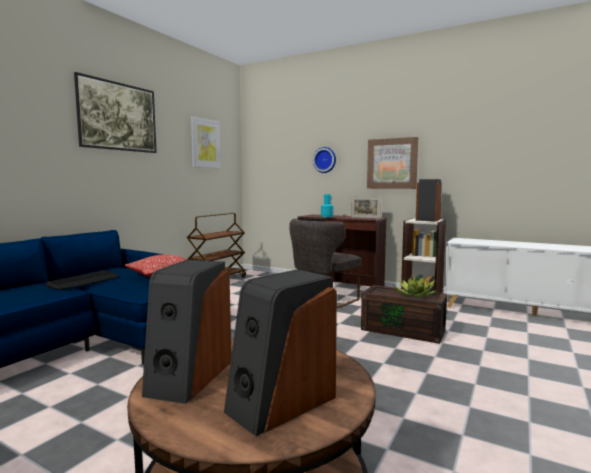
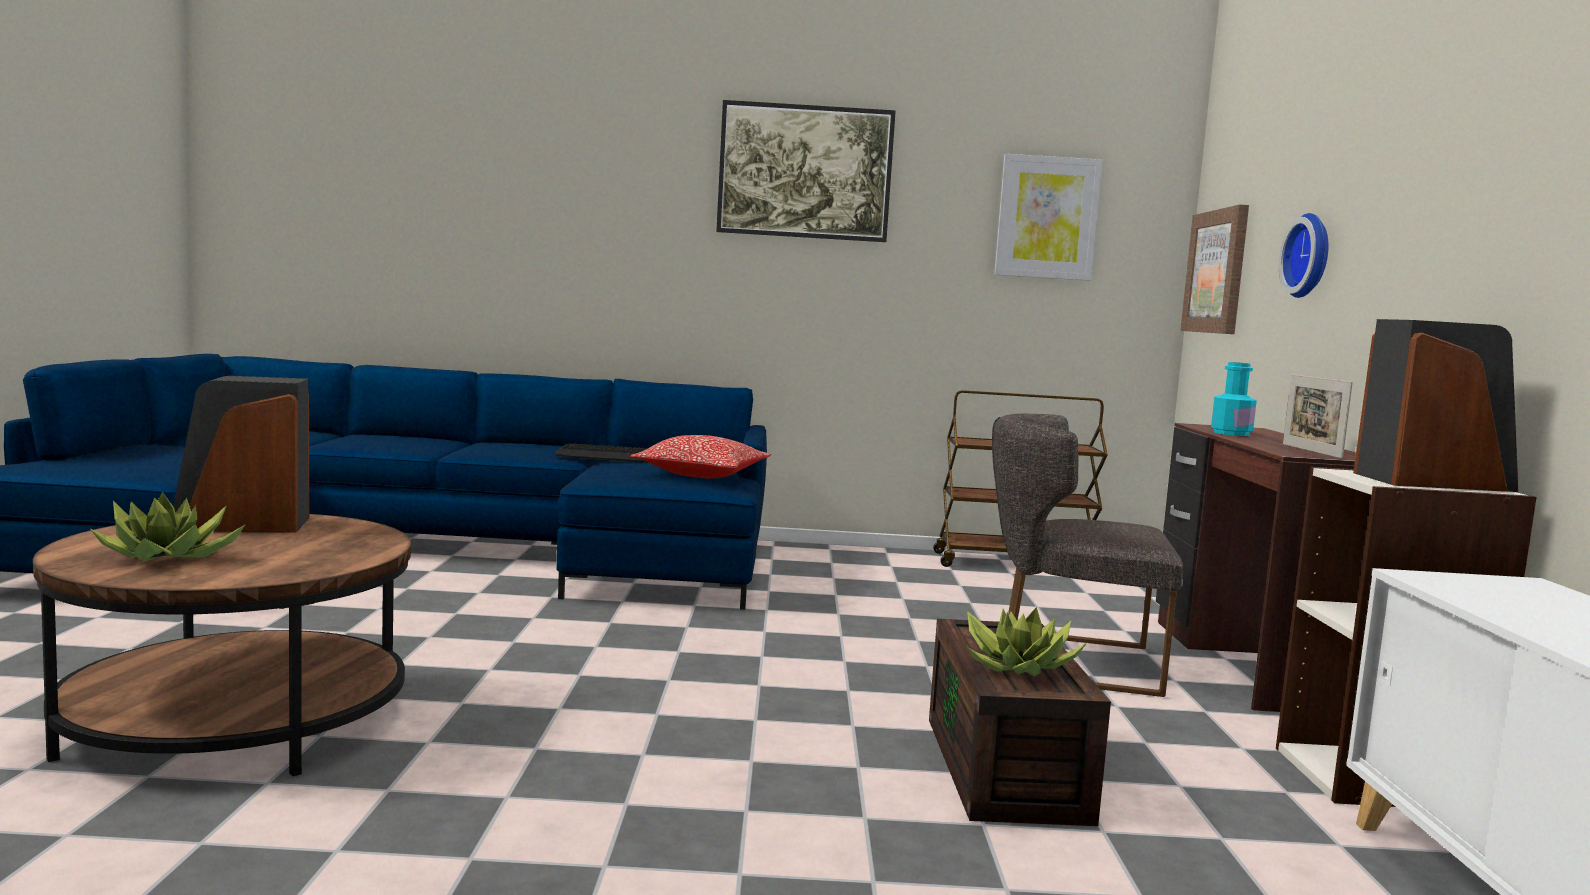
camera: 60 degrees right, 0 degrees up
speaker [224,269,337,437] -> potted plant [90,492,246,562]
picture [367,137,418,189] -> picture moved to [1180,205,1249,334]

